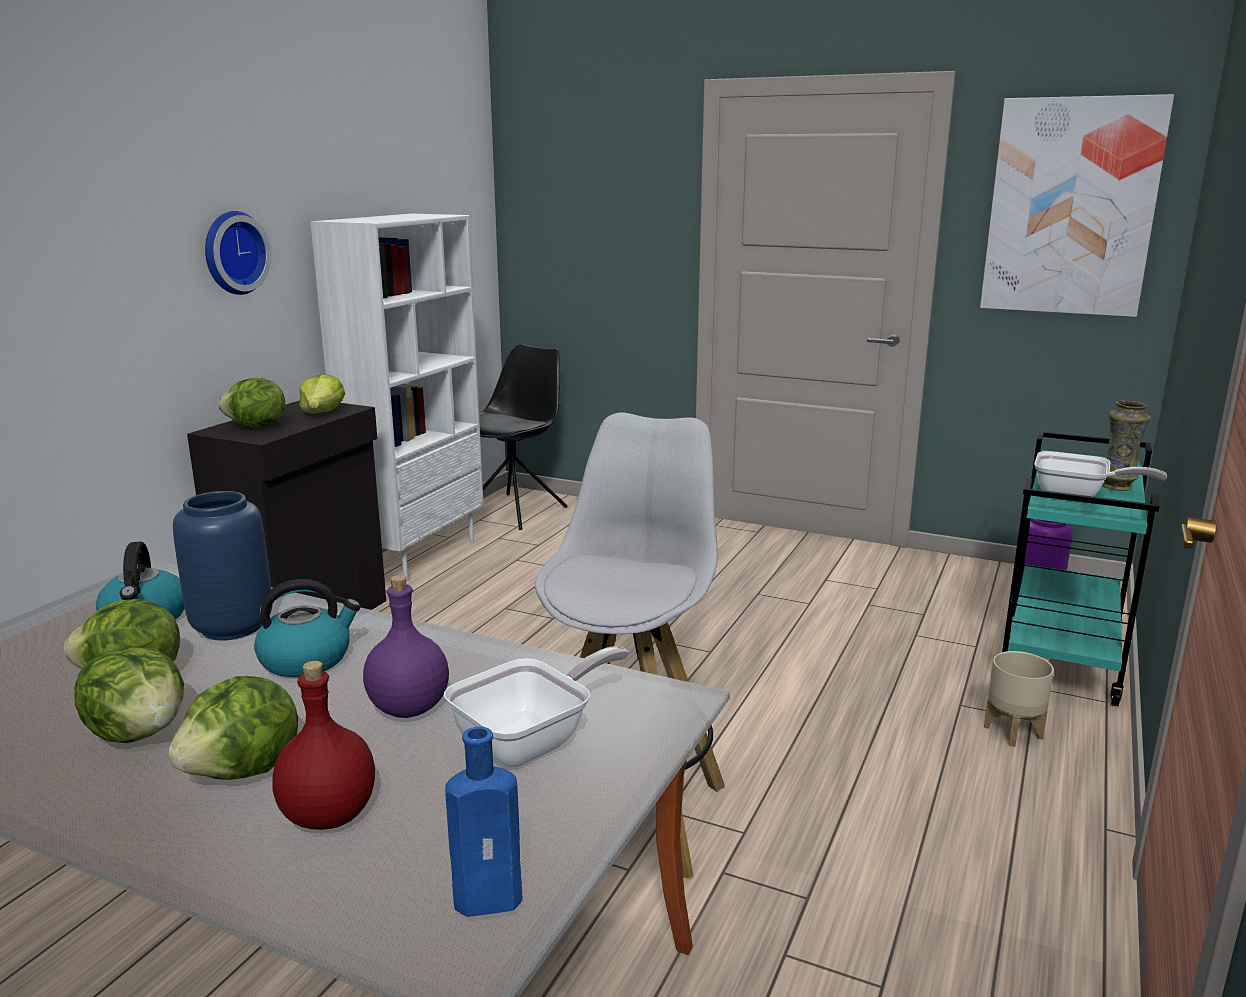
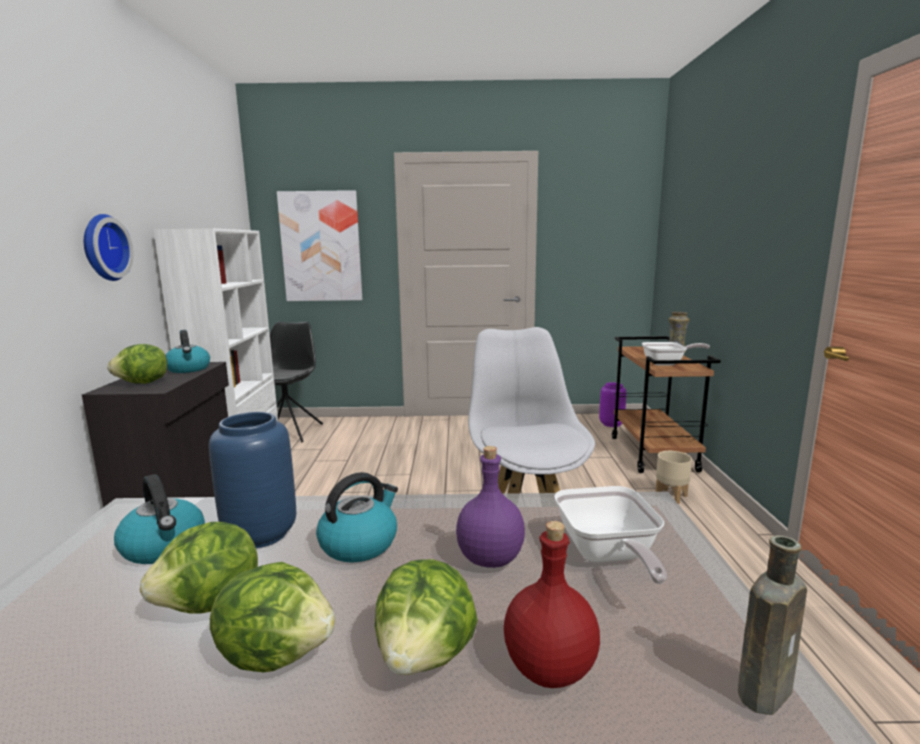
camera: 25 degrees left, 5 degrees down
lettuce [299,374,345,414] -> kettle [166,330,210,373]
frying pan [444,646,629,767] -> frying pan turned 150 degrees clockwise [554,486,667,584]
blue bottle [445,726,522,917] -> brown bottle [738,535,807,715]
picture [980,94,1174,317] -> picture moved to [277,190,362,301]
turquoise cart [1002,431,1159,706] -> brown cart [612,336,721,473]

